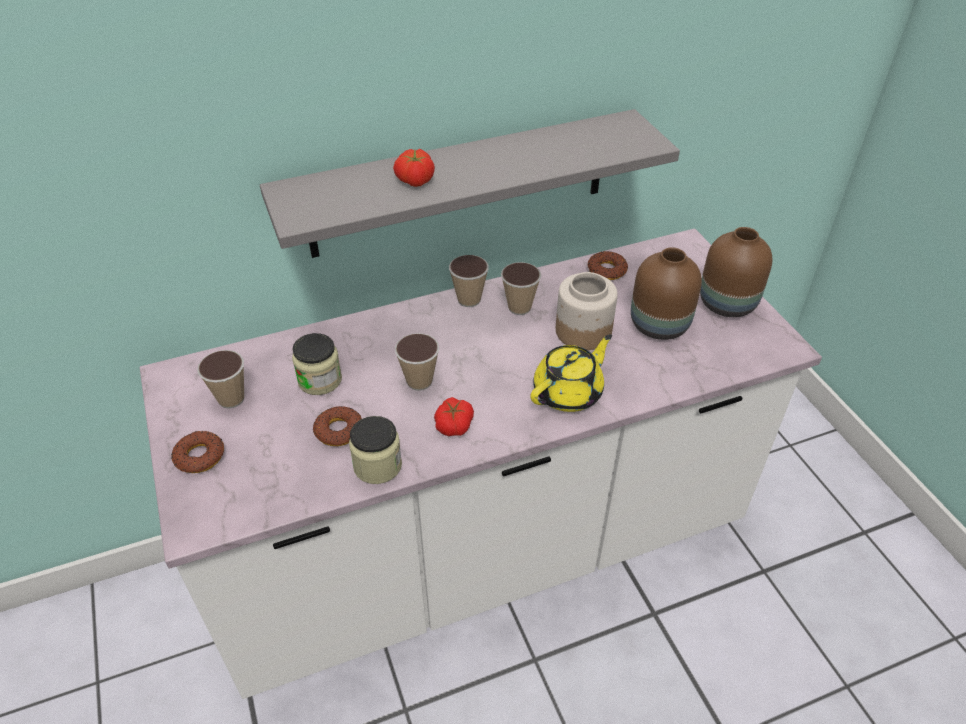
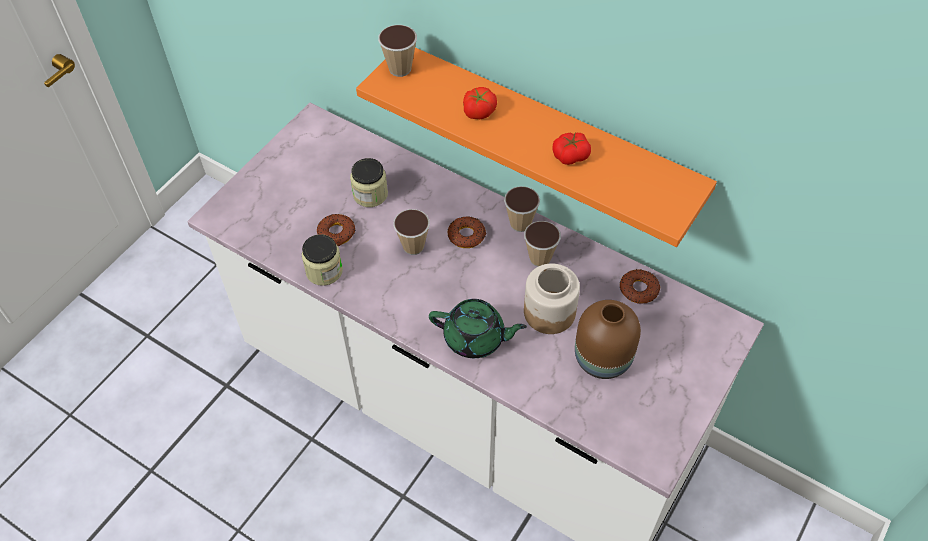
camera: 55 degrees right, 10 degrees up
donut [171,431,224,473] -> donut moved to [448,216,487,248]
cup [197,350,244,409] -> cup moved to [378,25,417,77]
grey shelf [260,109,680,258] -> orange shelf [356,48,717,247]
tomato [434,397,474,436] -> tomato moved to [552,133,591,165]
yellow teapot [530,334,612,412] -> green teapot [429,299,527,358]
brown vase [700,227,772,317] -> none

